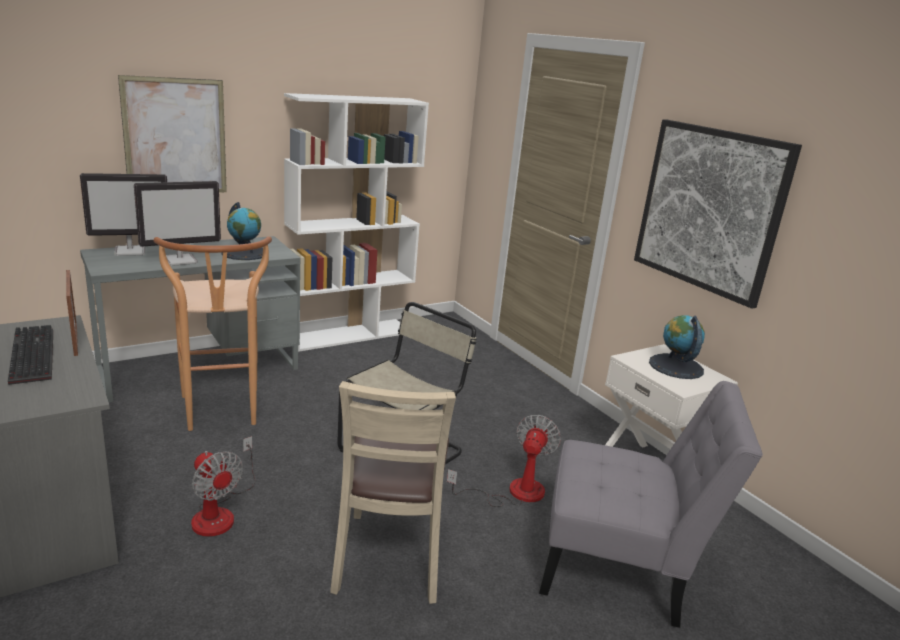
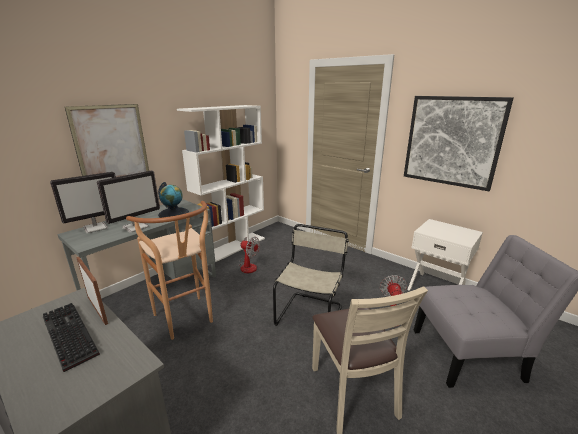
camera: 15 degrees left, 0 degrees up
fan [191,436,255,537] -> fan moved to [239,237,260,273]
globe [649,315,705,379] -> none

